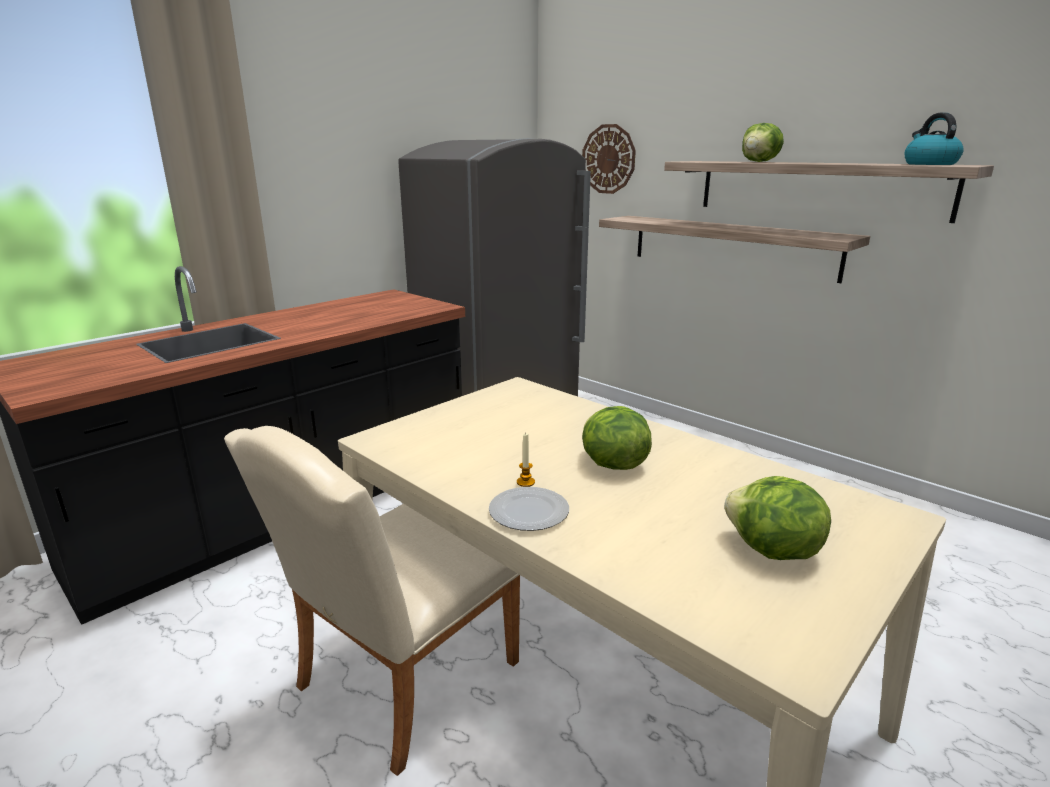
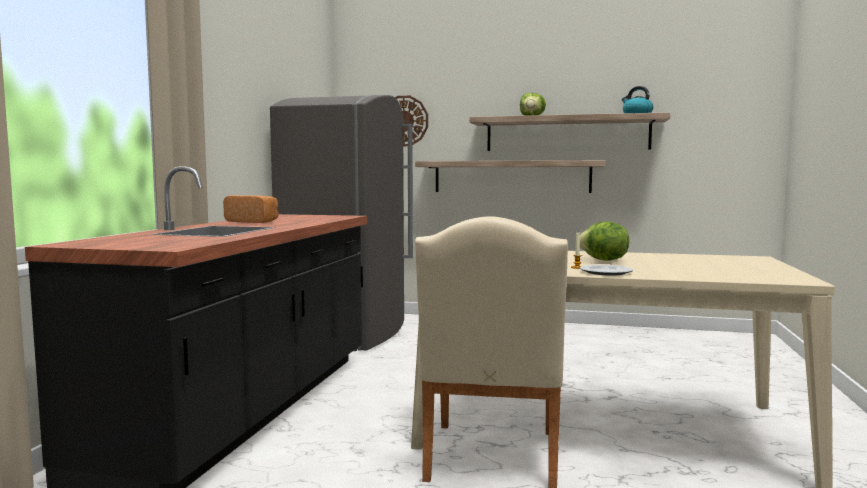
camera: 30 degrees left, 15 degrees down
lettuce [724,476,831,560] -> none
none -> bread [223,195,278,223]

